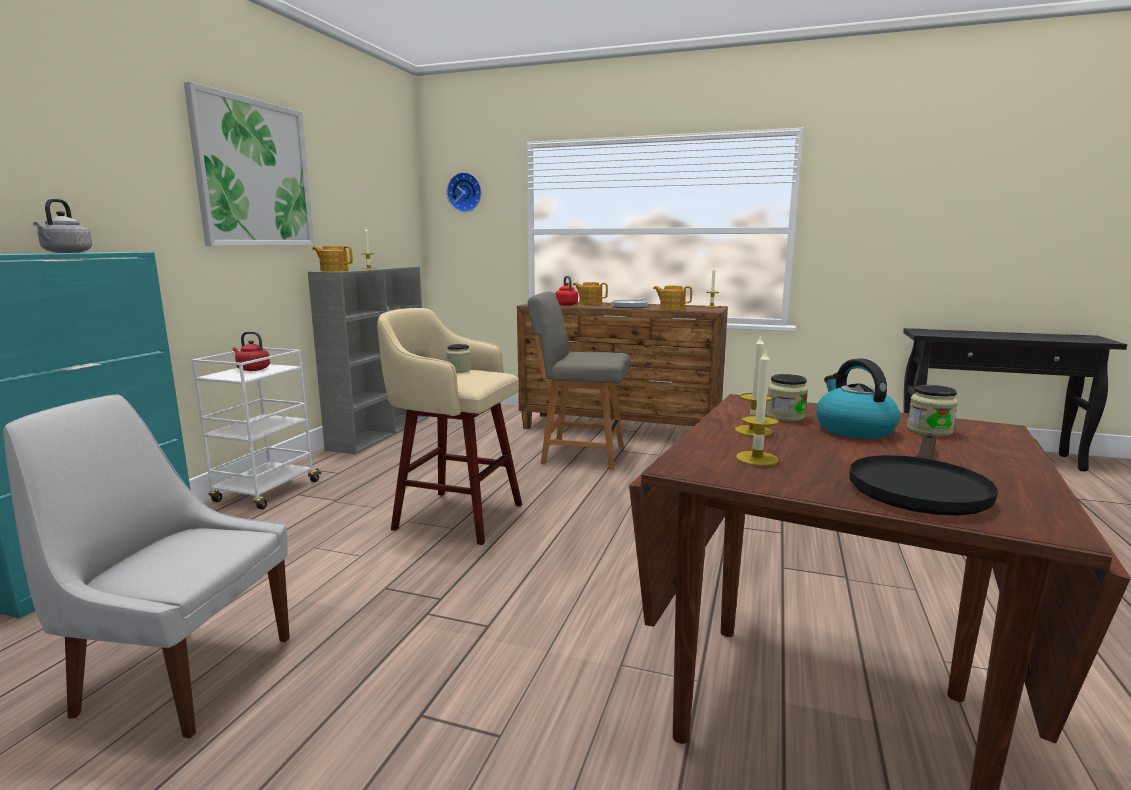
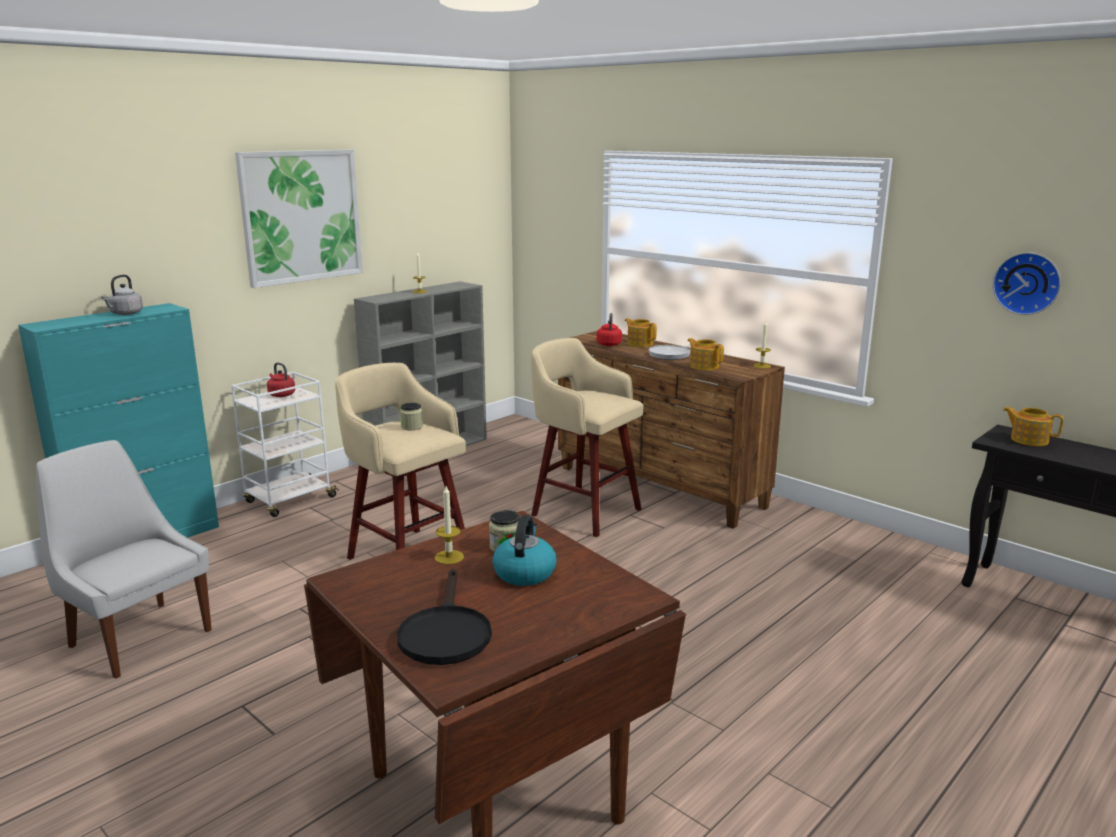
camera: 25 degrees right, 5 degrees up
teapot [312,246,353,271] -> teapot moved to [1003,407,1064,446]
wall clock [447,172,481,212] -> wall clock moved to [993,252,1061,315]
grey chair [528,292,630,470] -> beige stool [531,338,644,537]
candle [736,348,779,466] -> none
black frying pan [849,433,998,515] -> black frying pan turned 60 degrees counterclockwise [397,569,492,665]
jar [907,385,958,436] -> none

